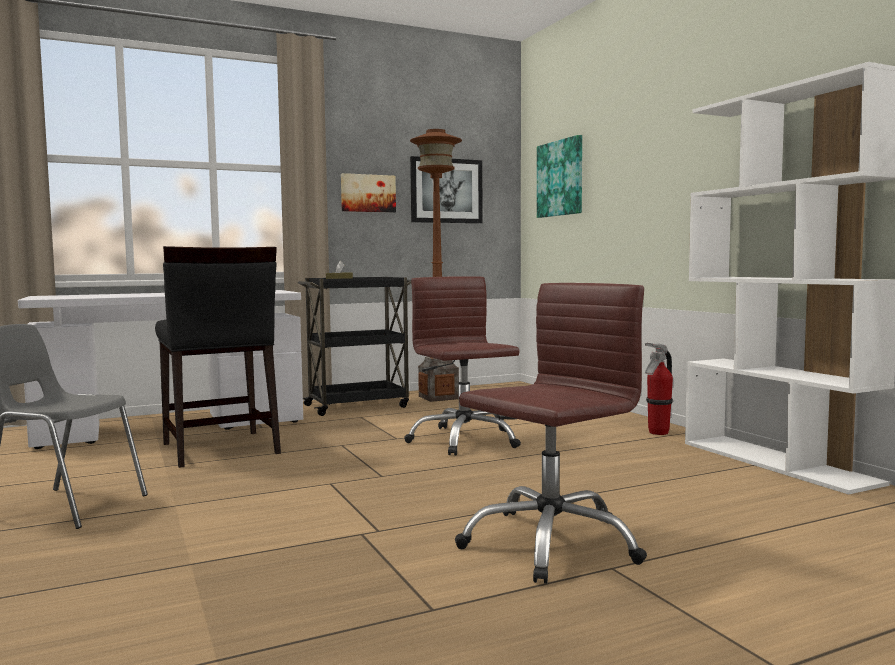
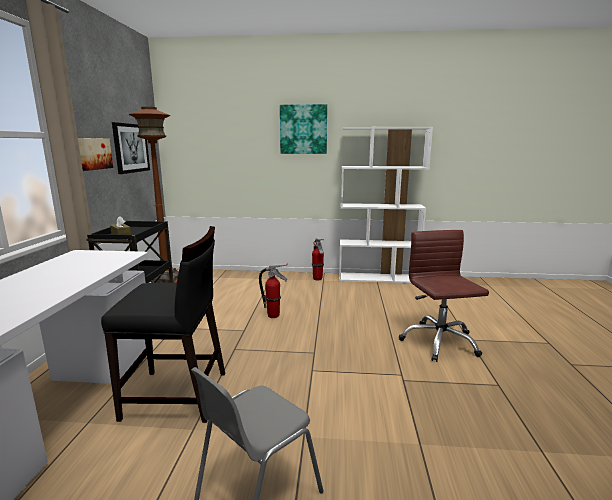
camera: 60 degrees left, 10 degrees up
brown office chair [404,276,521,456] -> fire extinguisher [259,263,288,318]
picture [537,135,582,218] -> picture moved to [280,104,327,154]

